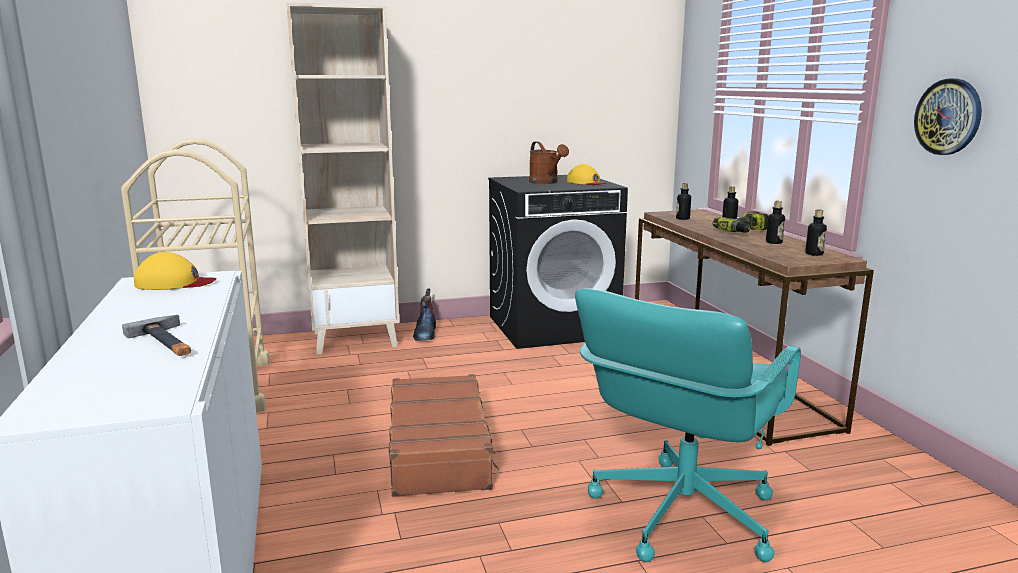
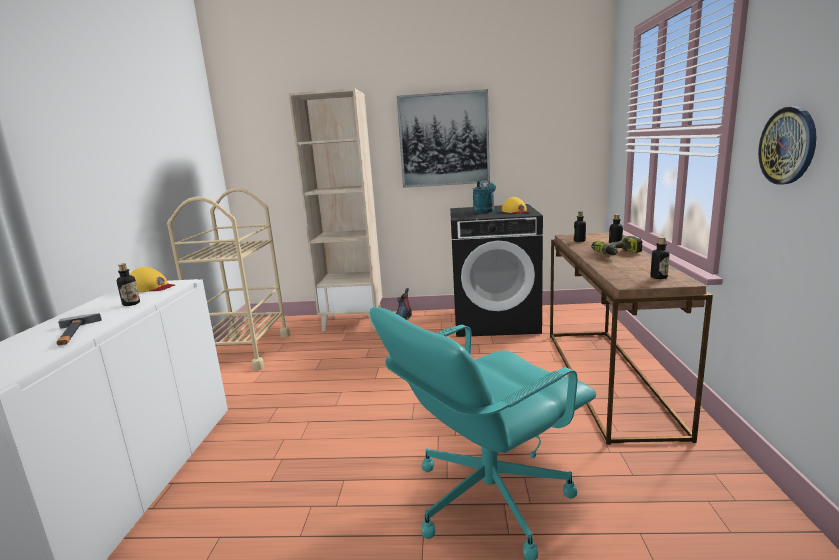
camera: 20 degrees right, 0 degrees up
brown suitcase [388,374,499,497] -> none
brown watering can [529,141,569,184] -> turquoise watering can [473,181,496,213]
bottle [766,201,785,244] -> bottle moved to [117,264,140,306]
none -> picture [397,89,490,188]

